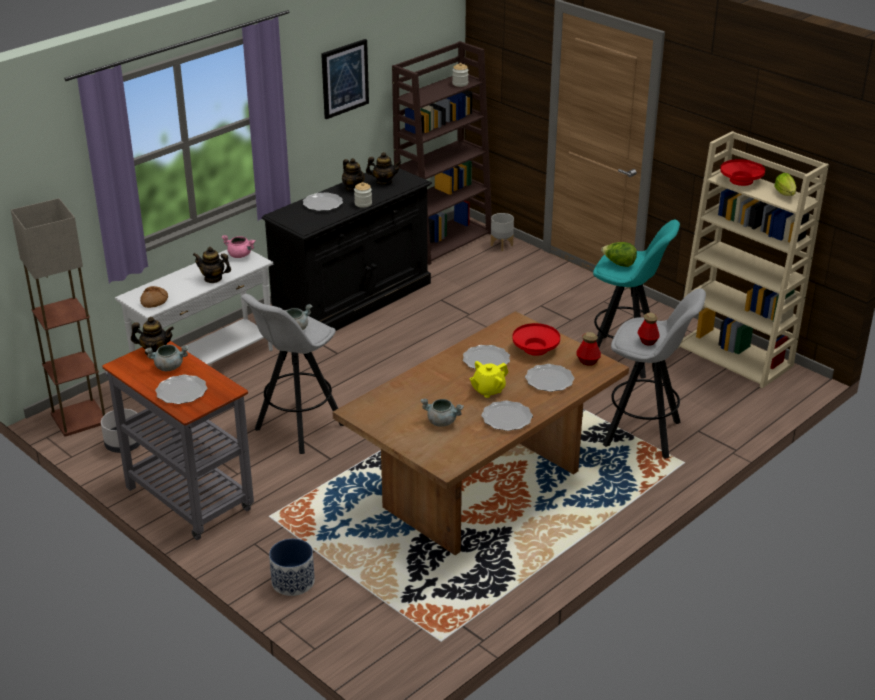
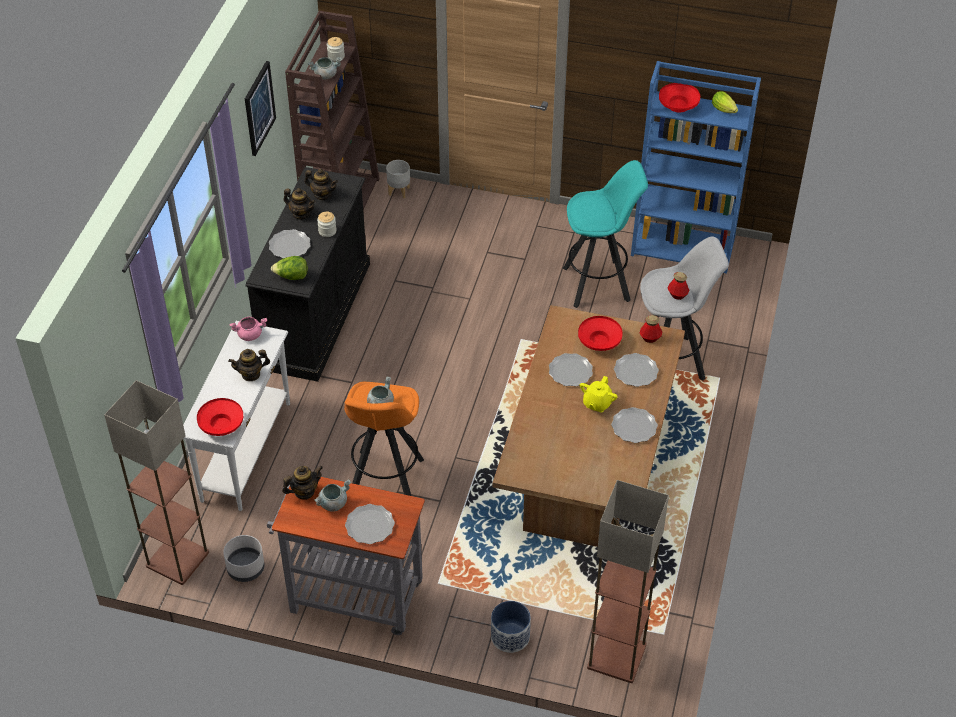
camera: 30 degrees left, 15 degrees up
bread [140,286,168,308] -> red bowl [197,398,243,436]
grey stool [241,294,344,454] -> orange stool [344,382,424,496]
teapot [366,152,401,185] -> teapot turned 45 degrees clockwise [304,169,338,200]
grey cooking pot [421,399,464,427] -> grey cooking pot moved to [308,57,342,79]
lettuce [601,242,637,267] -> lettuce moved to [271,256,308,280]
beige bookcase [677,131,829,388] -> blue bookcase [631,61,761,274]
none -> floor lamp [587,480,669,683]

